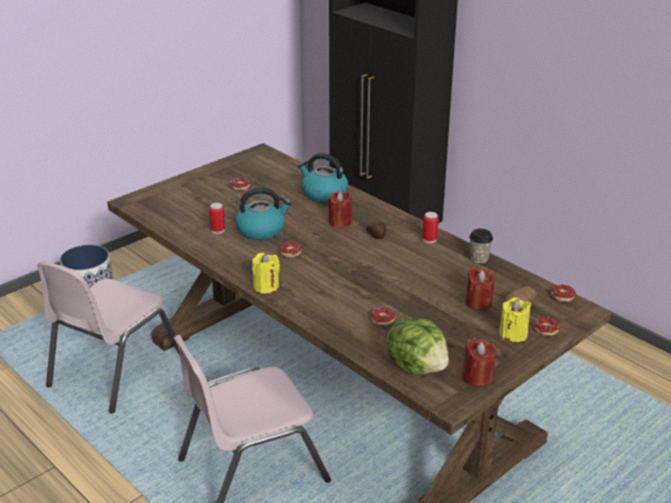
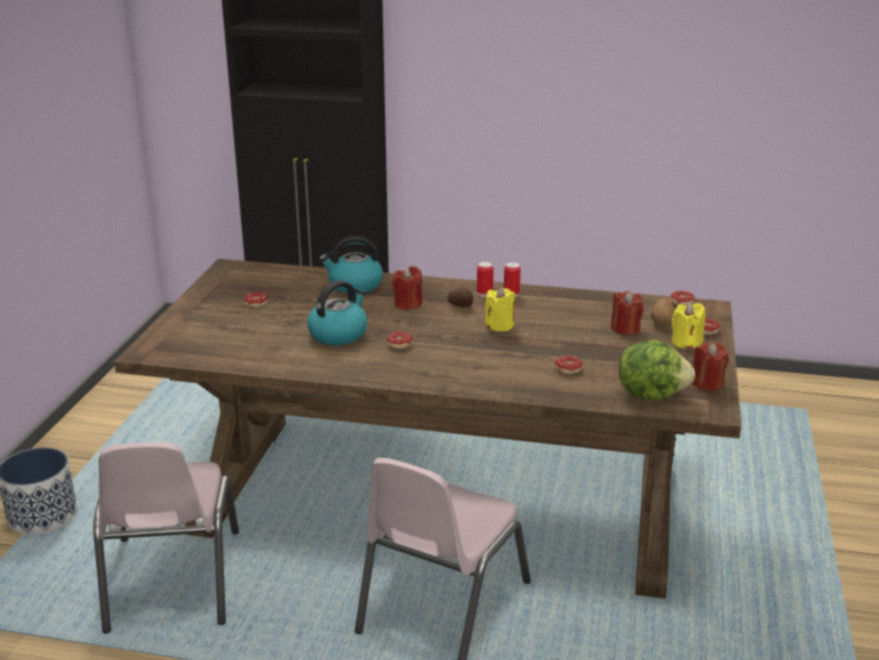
camera: 35 degrees left, 5 degrees down
can [209,203,225,234] -> can moved to [477,262,494,297]
yellow candle [252,253,280,294] -> yellow candle moved to [485,287,515,331]
cup [469,228,493,263] -> none

